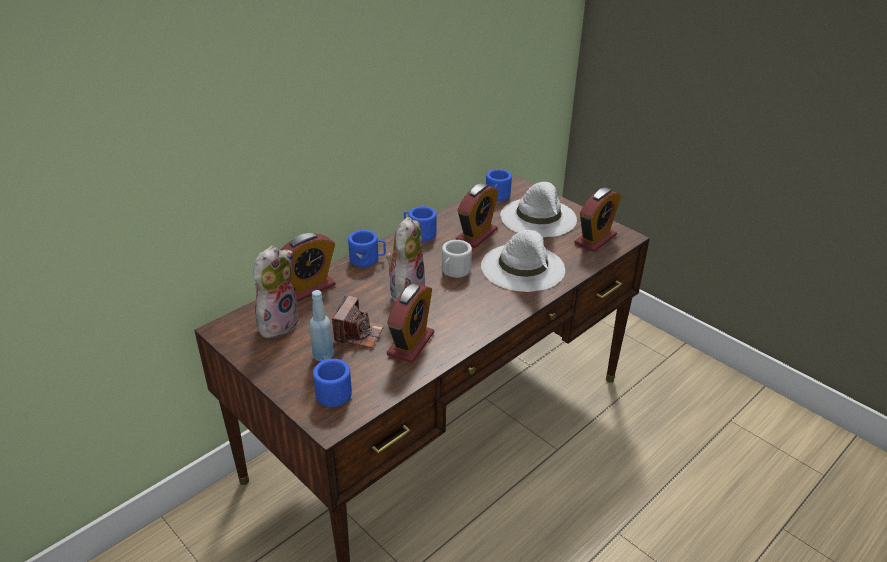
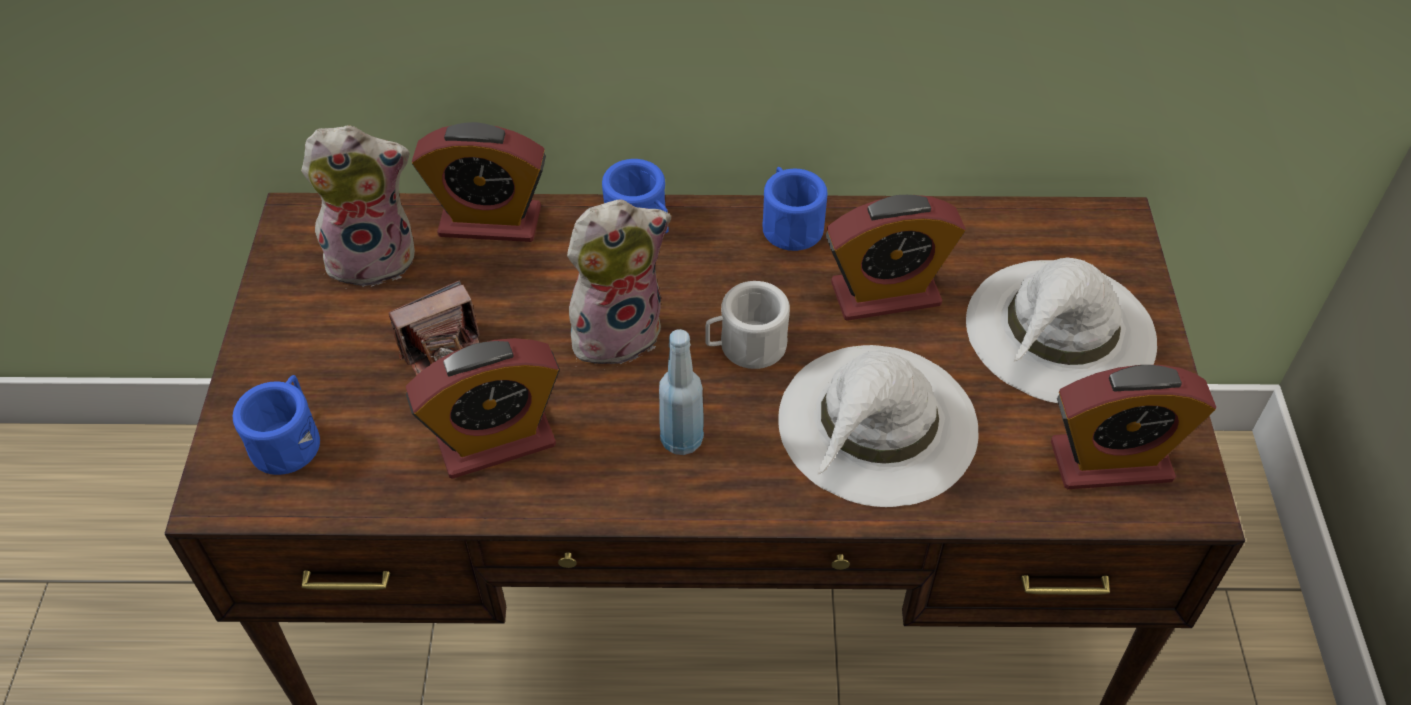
camera: 45 degrees right, 15 degrees up
blue bottle [309,290,334,361] -> blue bottle moved to [659,329,704,455]
blue mug [486,169,512,201] -> none

